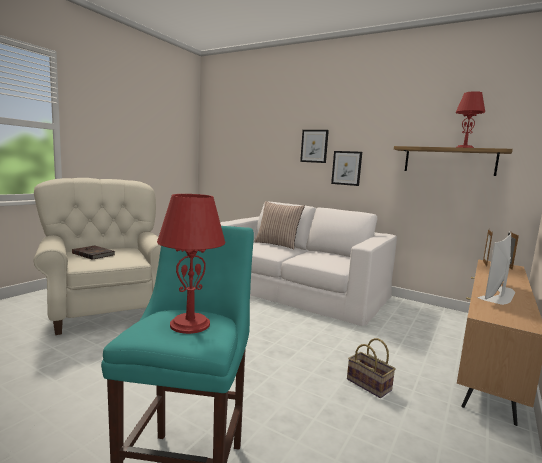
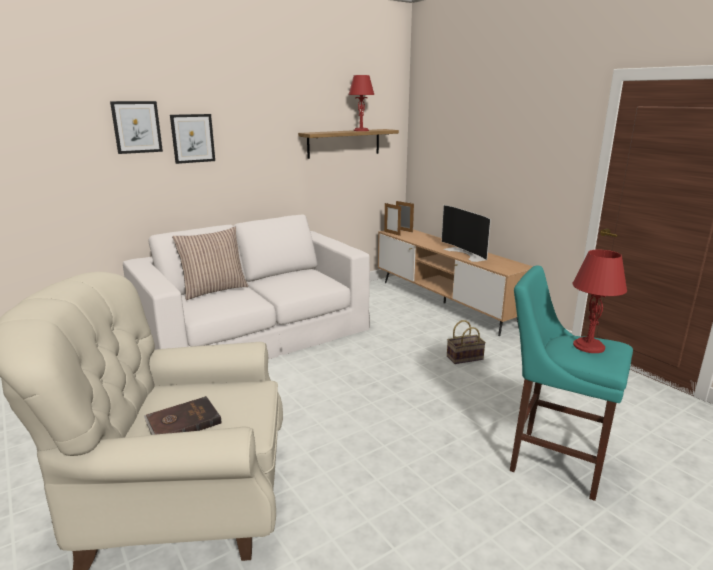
camera: 65 degrees left, 10 degrees up
picture [331,151,362,186] -> picture moved to [110,101,163,154]

